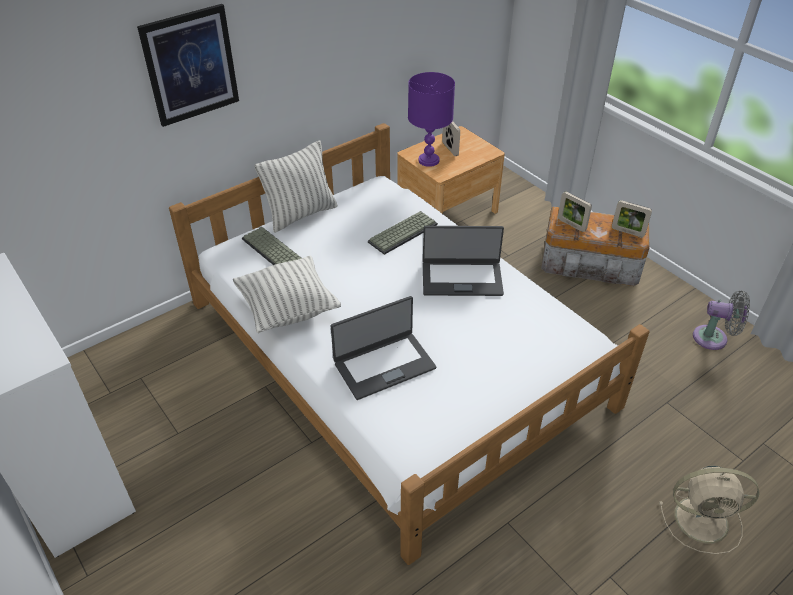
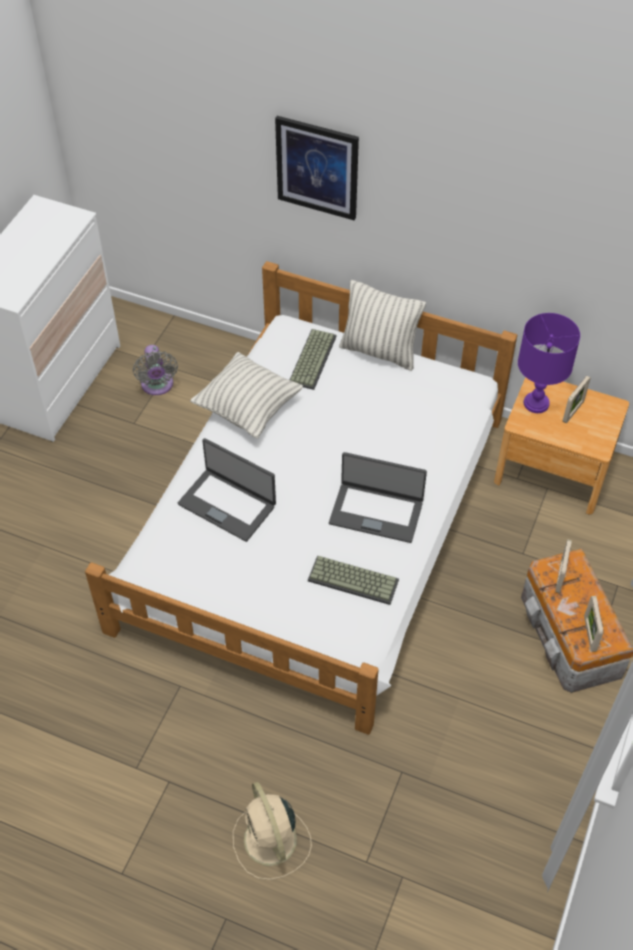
camera: 60 degrees right, 10 degrees up
keyboard [368,211,438,255] -> keyboard moved to [308,556,399,605]
laptop [423,226,504,296] -> laptop turned 45 degrees counterclockwise [329,452,427,543]
grey fan [693,291,750,350] -> grey fan moved to [133,345,178,395]

